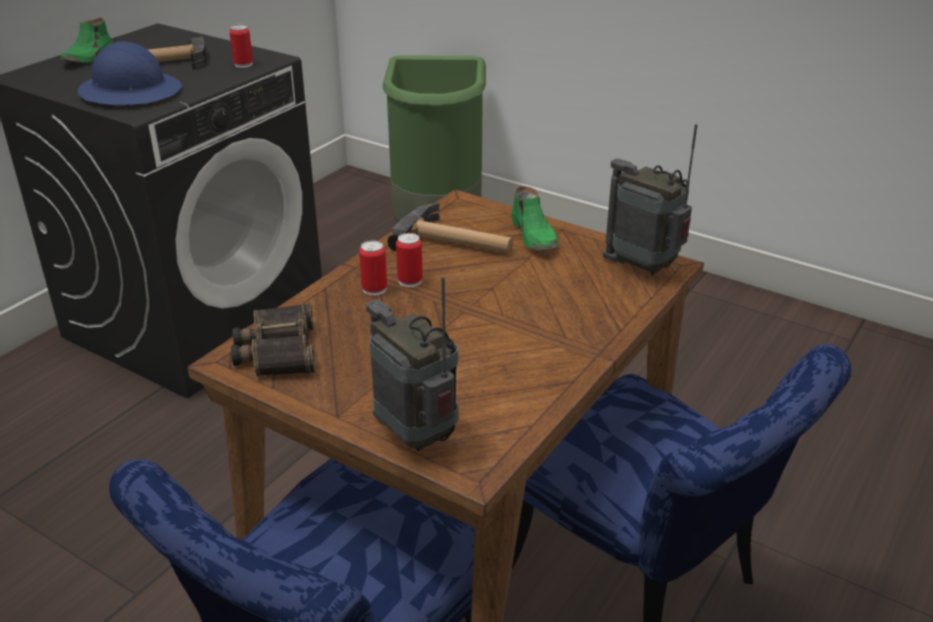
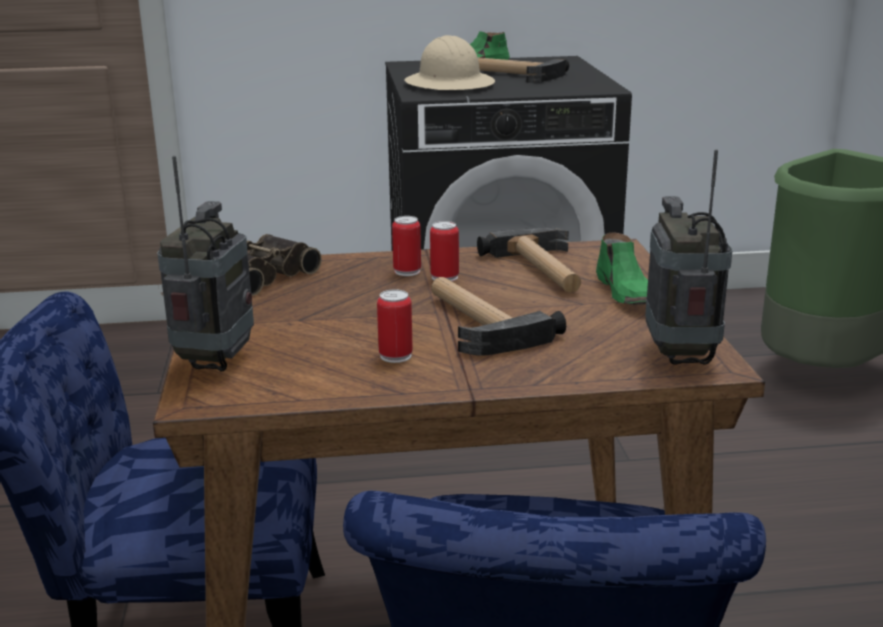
camera: 50 degrees right, 10 degrees down
blue hard hat [78,42,182,105] -> beige hard hat [404,35,495,90]
can [229,25,253,68] -> can moved to [377,289,413,363]
green shoe [511,186,559,250] -> green shoe turned 45 degrees counterclockwise [596,232,648,305]
none -> hammer [431,277,566,356]

